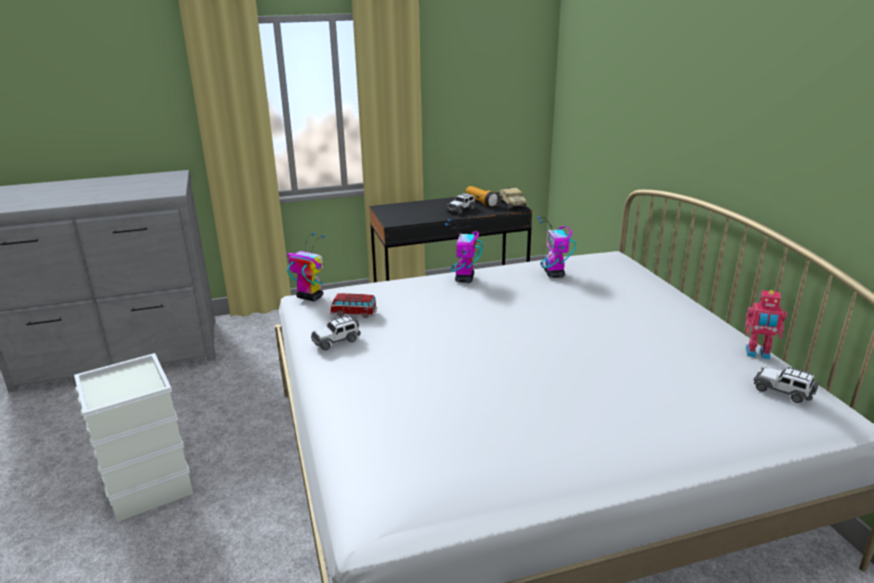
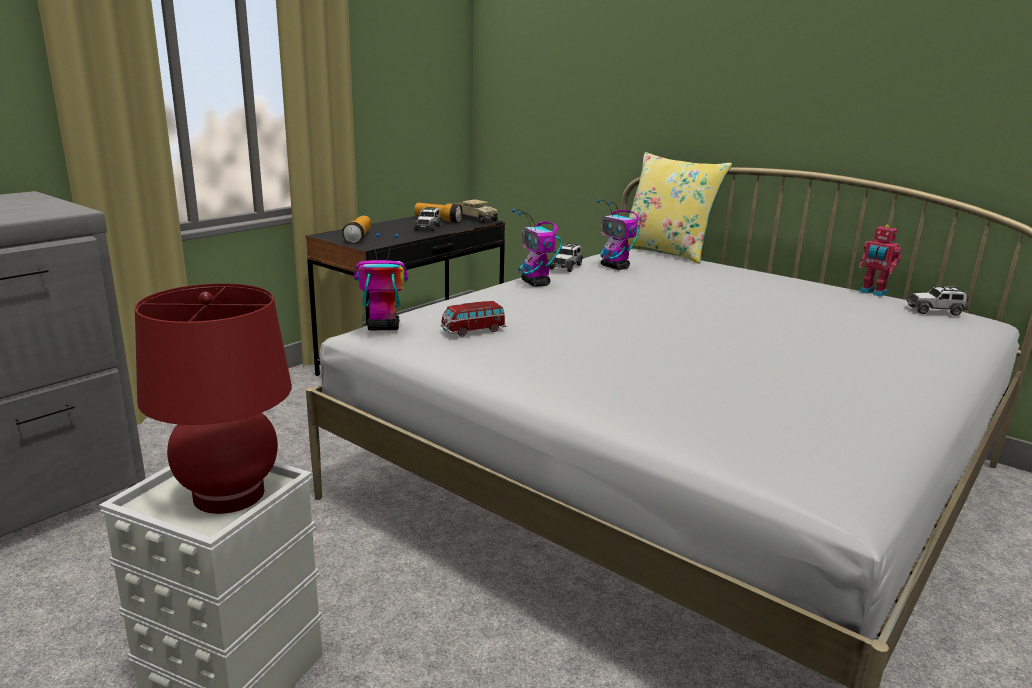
camera: 35 degrees left, 5 degrees down
toy car [311,315,361,351] -> toy car moved to [548,243,583,272]
toy robot [745,290,787,359] -> toy robot turned 60 degrees clockwise [859,224,901,297]
none -> red table lamp [135,283,292,514]
none -> flashlight [342,216,371,244]
none -> yellow pillow [627,152,732,264]

